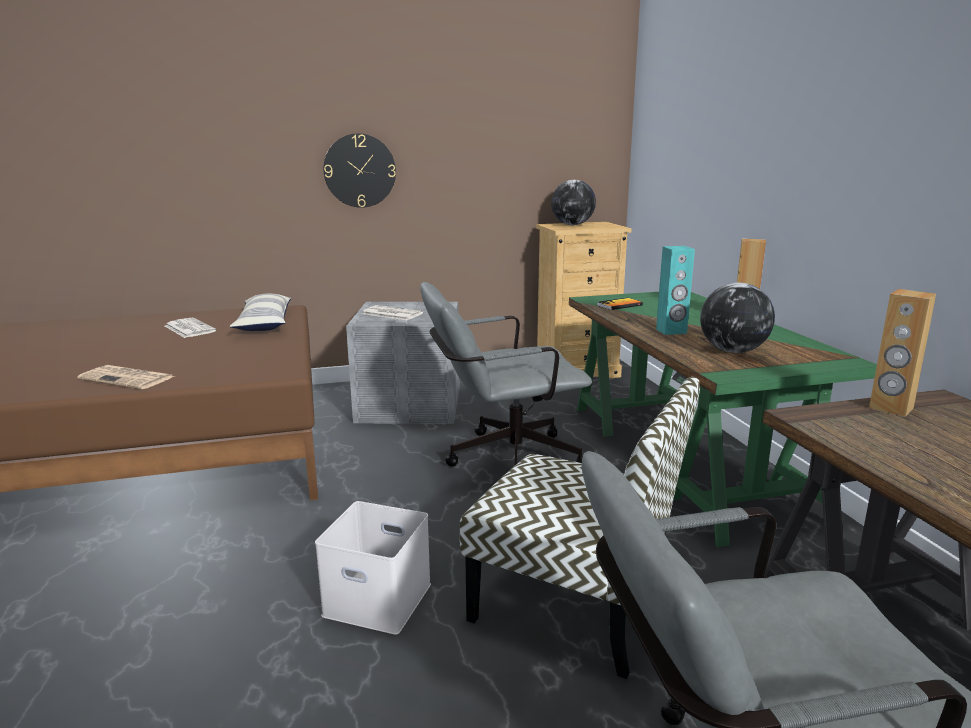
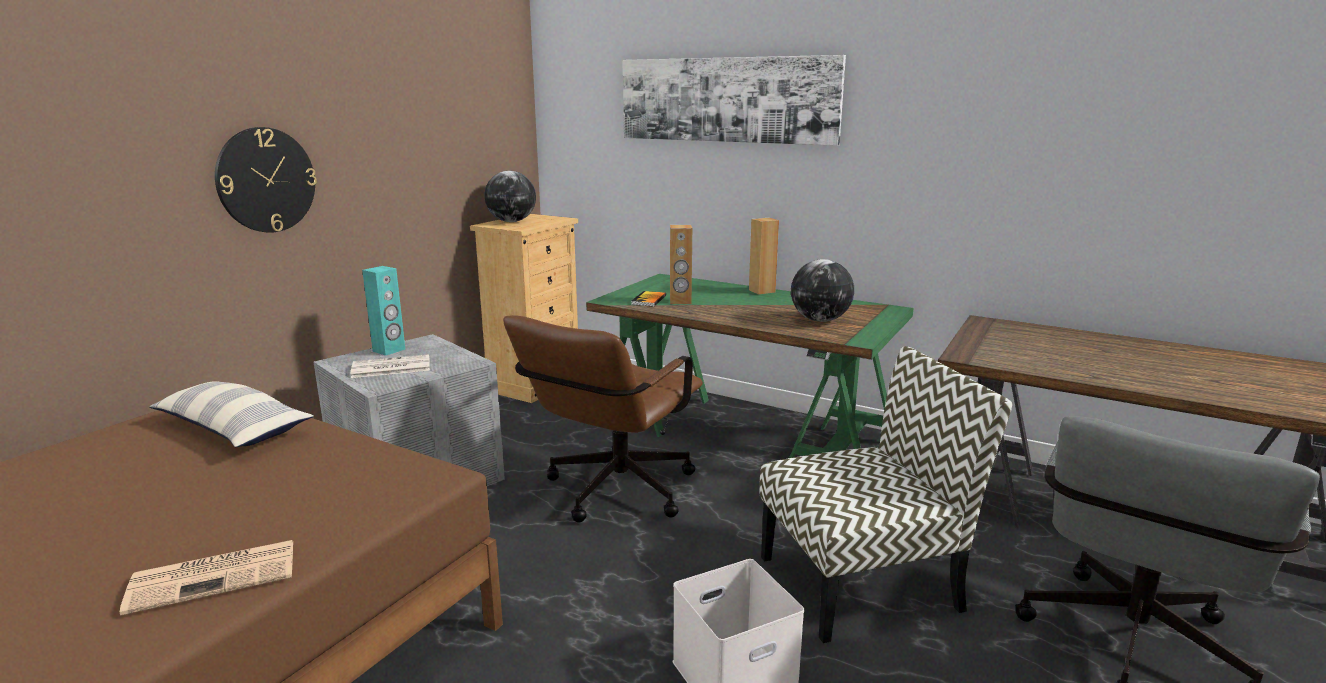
camera: 45 degrees left, 0 degrees up
newspaper [165,318,216,338] -> none
grey office chair [420,282,592,467] -> brown office chair [503,315,703,523]
turquoise speaker [656,246,695,335] -> turquoise speaker moved to [362,266,405,356]
brown speaker [869,289,936,417] -> brown speaker moved to [670,225,692,304]
none -> picture [623,55,846,146]

